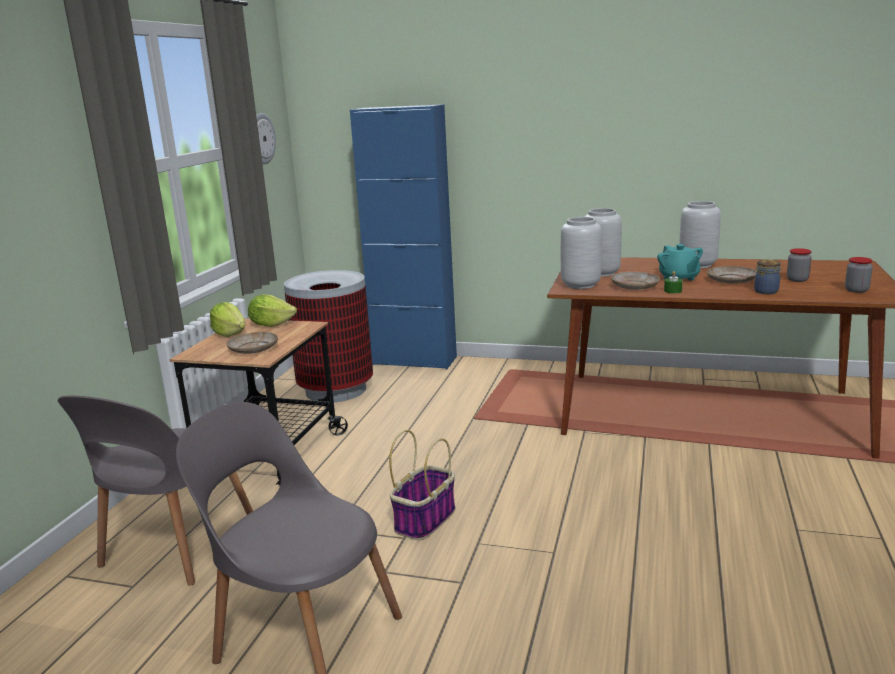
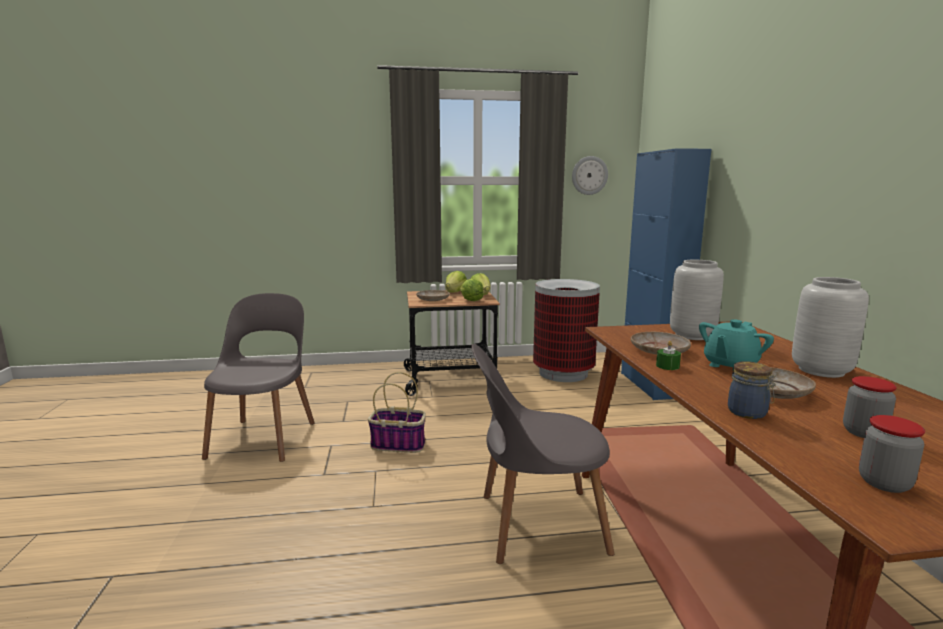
camera: 65 degrees right, 5 degrees down
grey chair [58,396,253,586] -> grey chair moved to [471,344,614,564]
grey vase [561,217,602,289] -> none
none -> lettuce [460,279,484,301]

